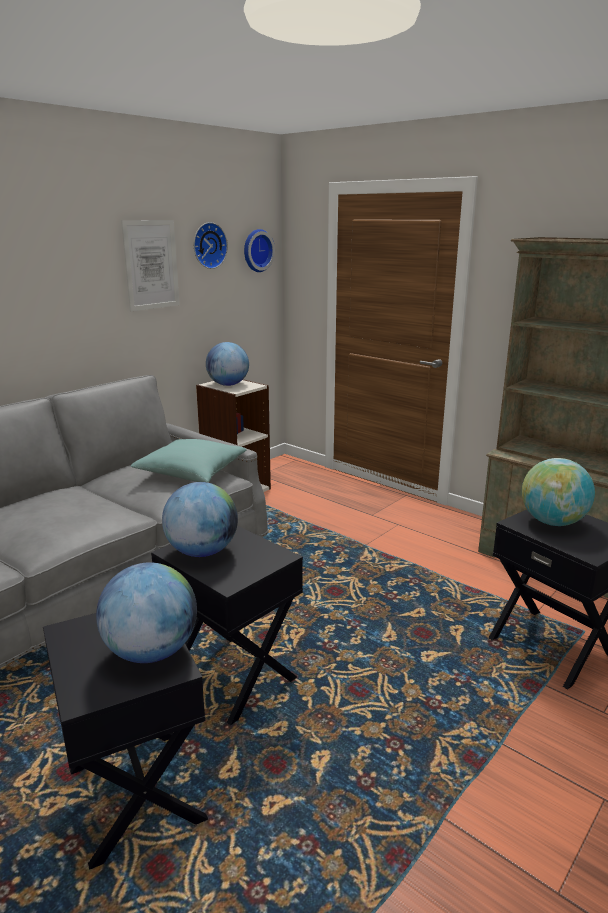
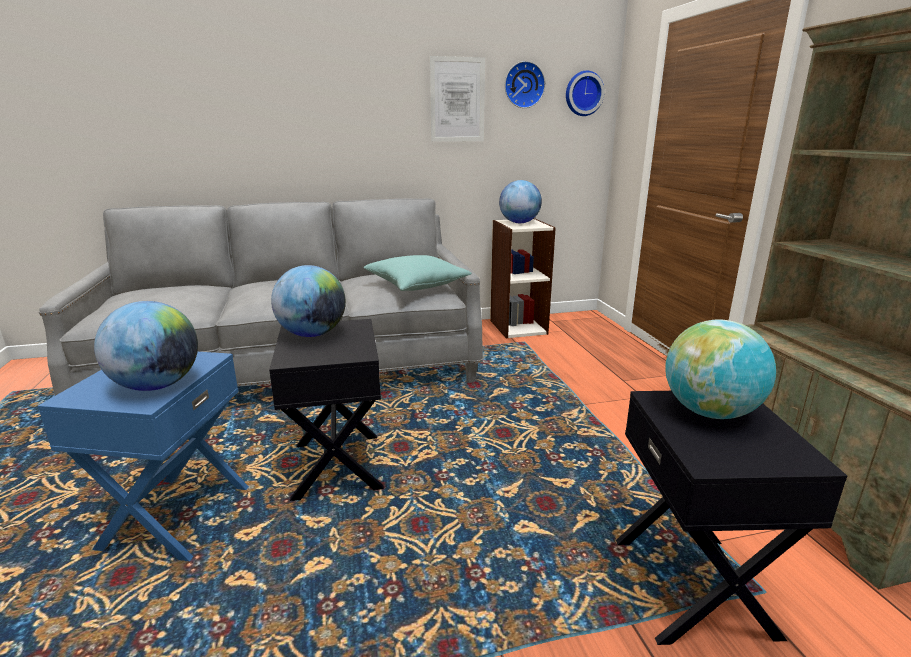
camera: 35 degrees right, 0 degrees up
black side table [43,613,208,870] -> blue side table [38,352,249,561]

